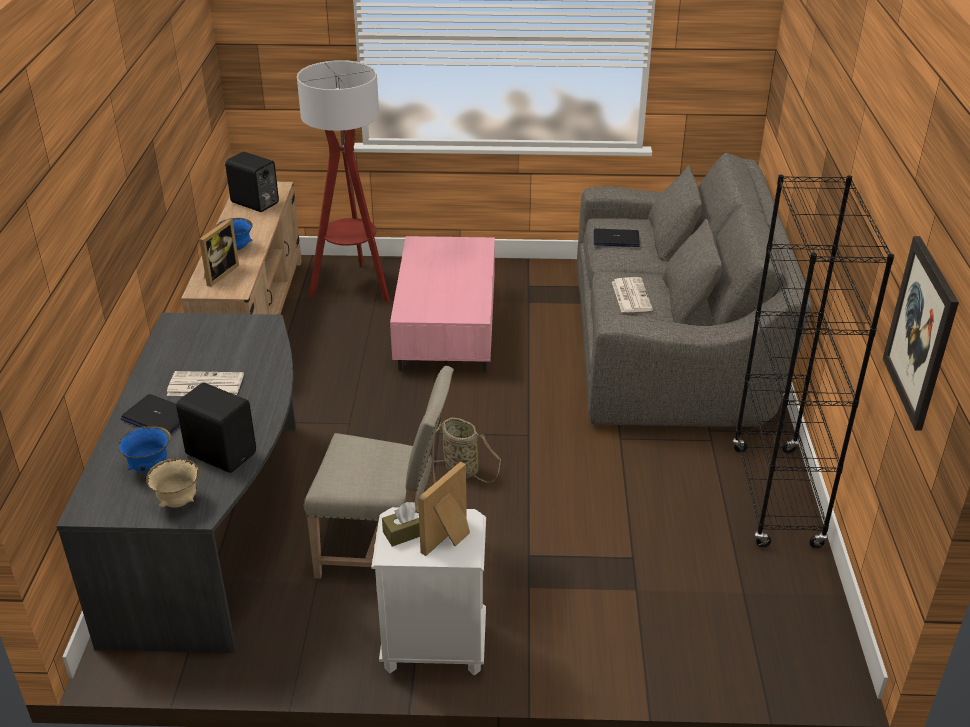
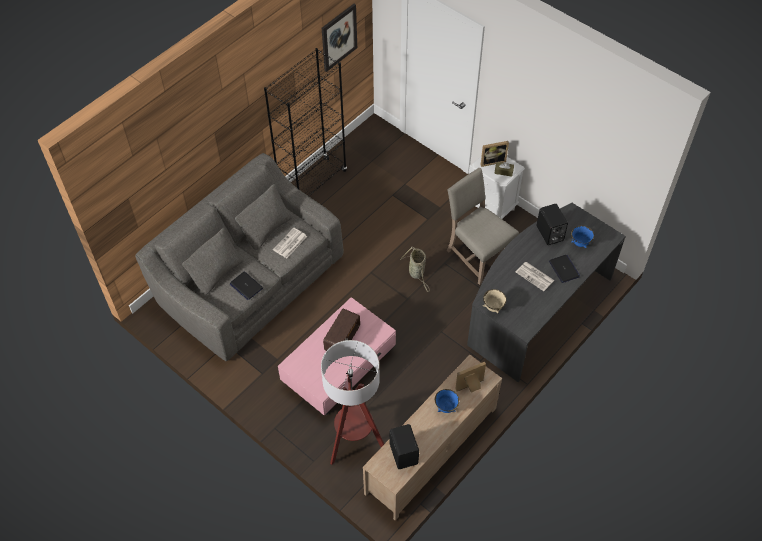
camera: 140 degrees left, 20 degrees up
beige bowl [146,458,200,508] -> beige bowl moved to [483,289,507,313]
none -> radio [323,309,360,351]

